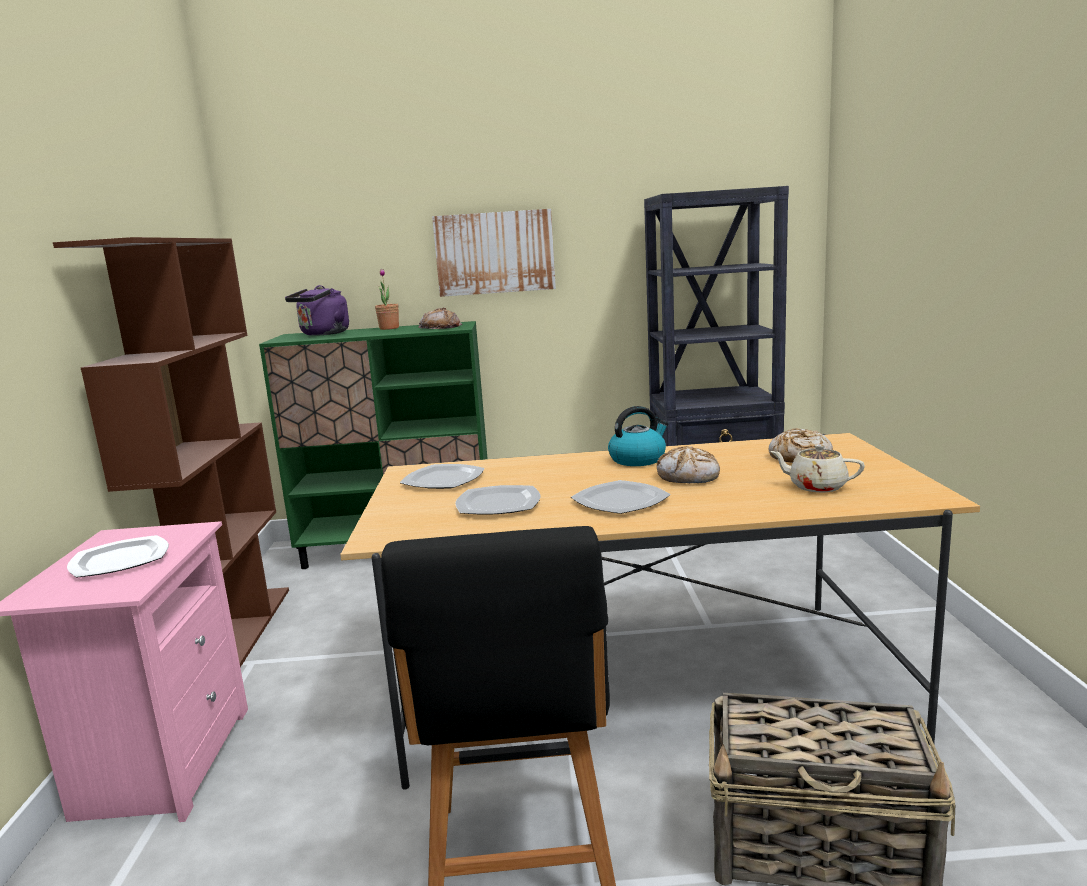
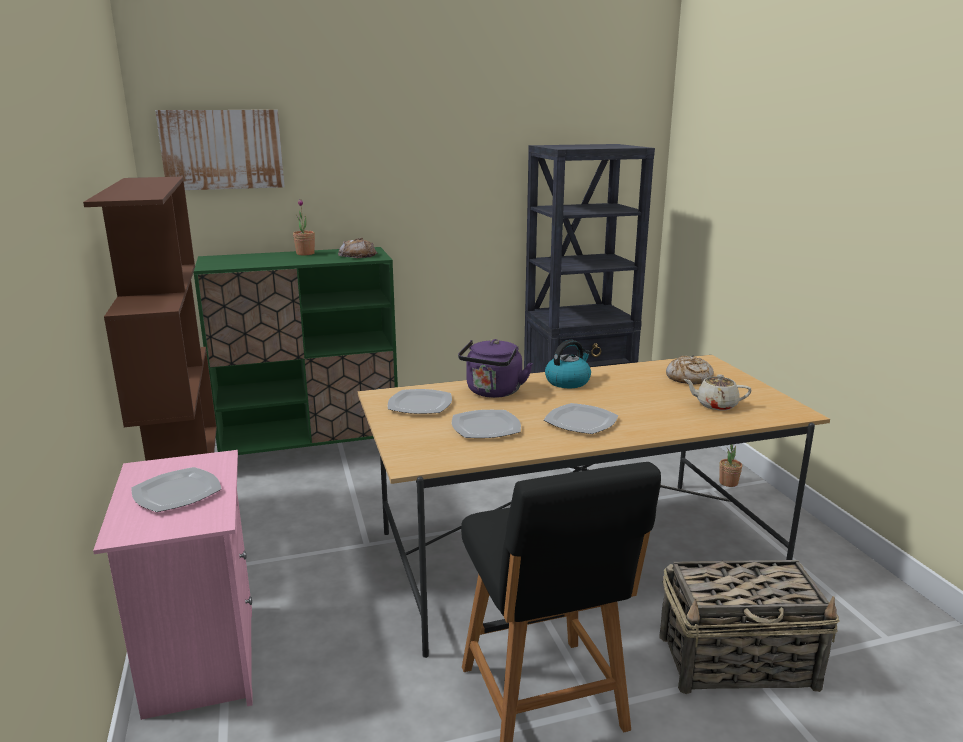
camera: 15 degrees left, 5 degrees up
purple kettle [285,285,349,336] -> purple kettle moved to [458,339,533,398]
picture [432,209,556,297] -> picture moved to [155,110,285,190]
bread [657,446,720,483] -> none
none -> potted plant [719,445,742,487]

